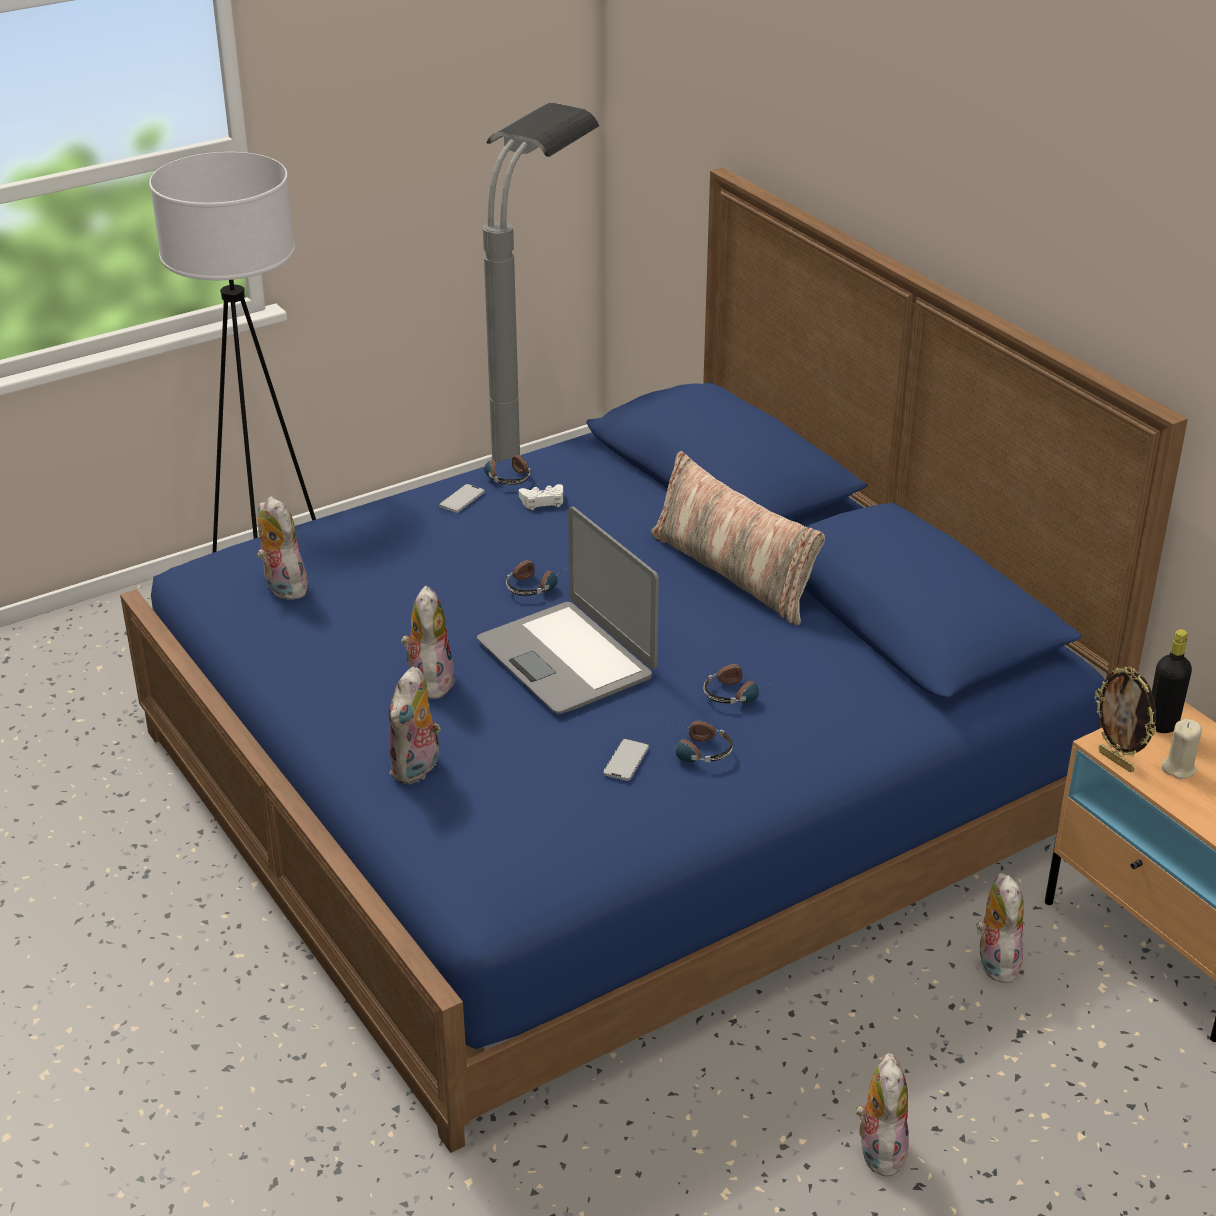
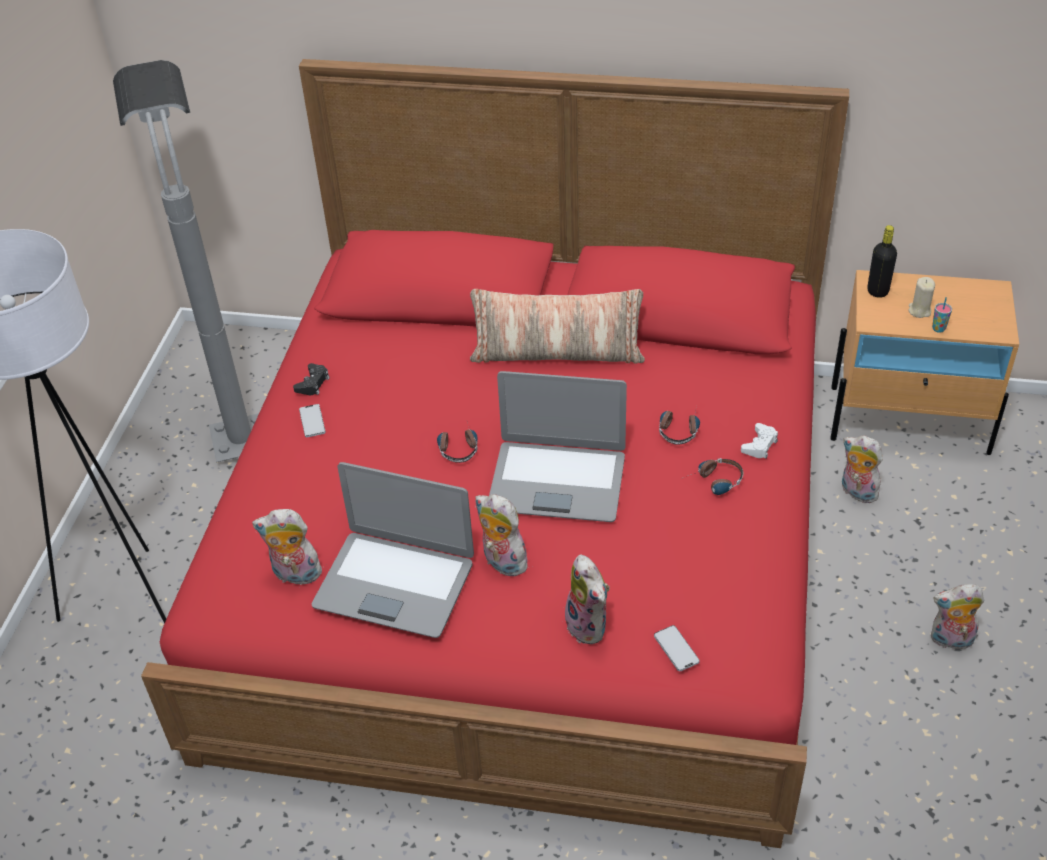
camera: 45 degrees left, 10 degrees up
blue bed [120,167,1188,1153] -> red bed [141,59,849,848]
headphones [484,450,530,485] -> black game controller [293,363,330,395]
white game controller [519,484,563,511] -> white game controller moved to [741,423,778,458]
phone [603,739,649,781] -> phone moved to [654,625,700,671]
plush toy [856,1053,909,1177] -> plush toy turned 45 degrees counterclockwise [931,584,984,650]
picture frame [1094,667,1156,772] -> none
none -> laptop [312,462,474,638]
none -> cup [932,297,952,333]

